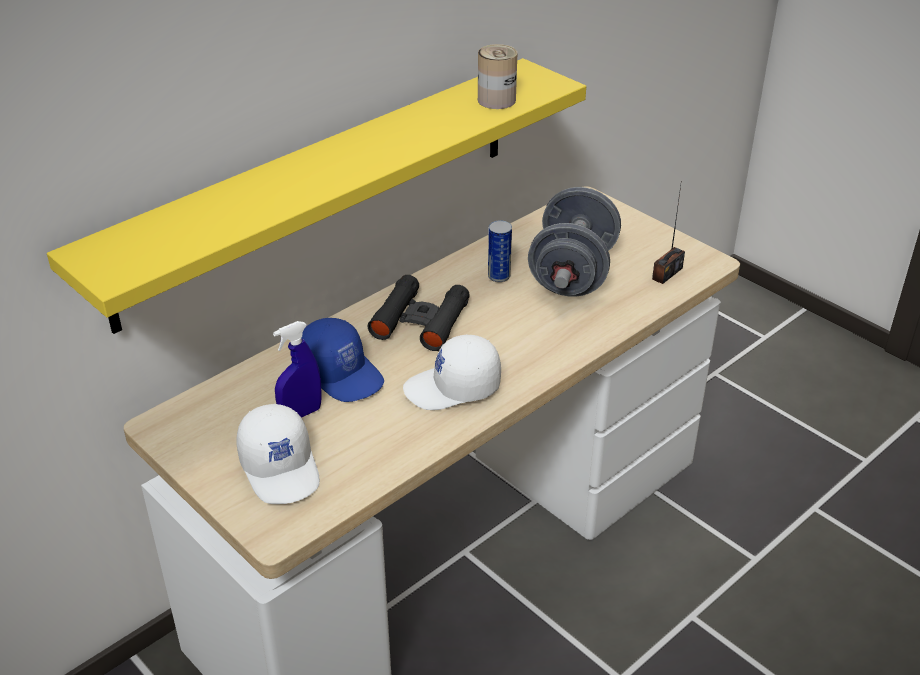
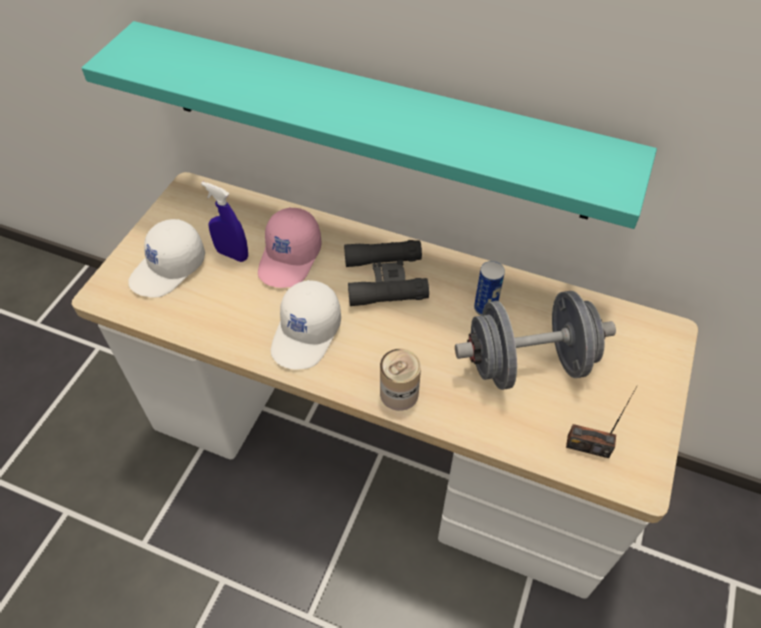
camera: 65 degrees right, 15 degrees up
yellow shelf [47,58,586,334] -> turquoise shelf [82,21,657,229]
blue cap [301,318,384,402] -> pink cap [258,207,321,288]
white cap [403,334,501,410] -> white cap turned 120 degrees counterclockwise [271,280,341,370]
can [478,44,517,109] -> can moved to [380,349,421,411]

